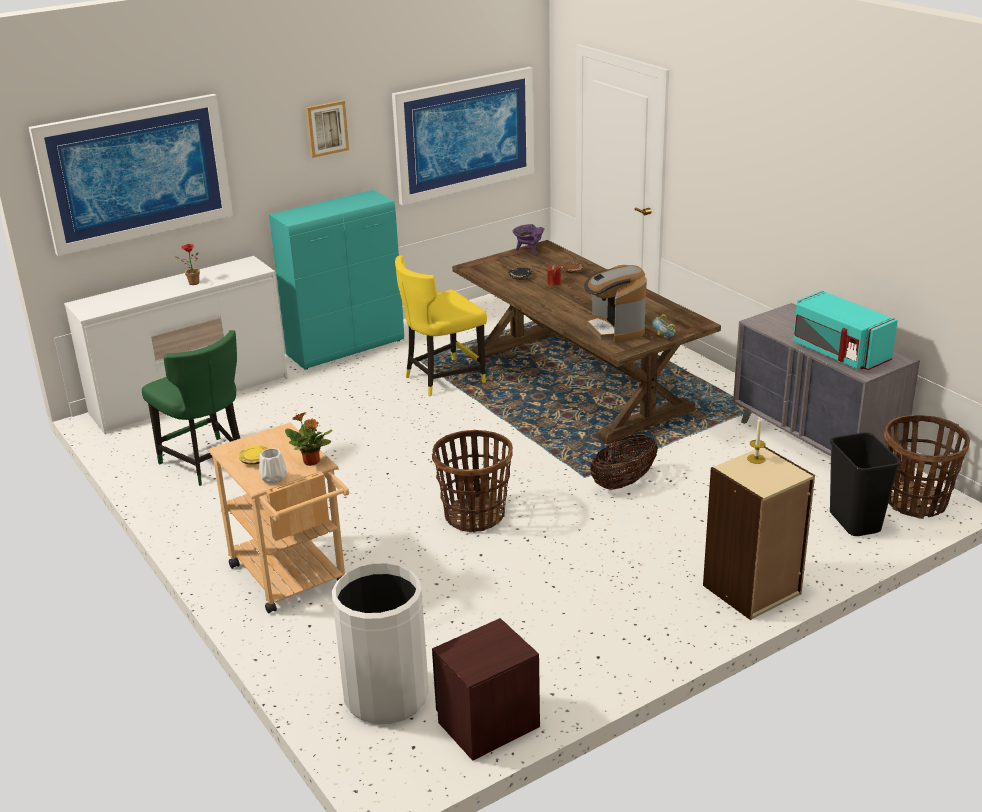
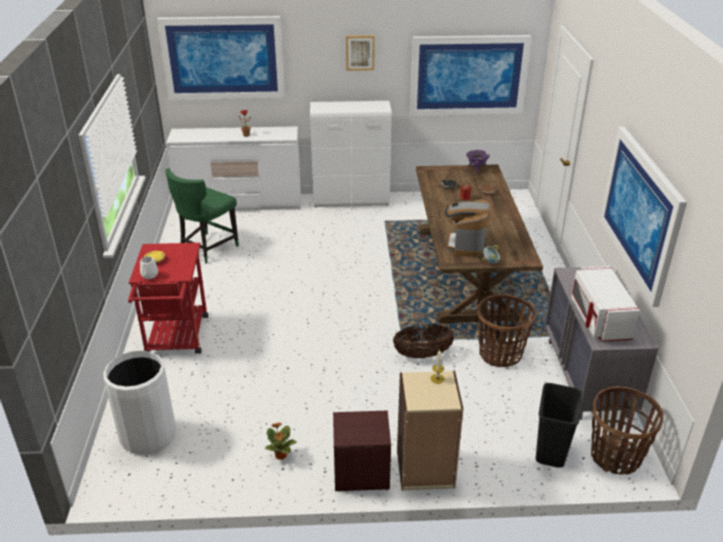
camera: 30 degrees right, 5 degrees up
green chair [142,330,240,486] -> green chair turned 45 degrees clockwise [165,168,239,264]
beige cart [208,423,349,613] -> red cart [128,243,208,354]
turquoise cabinet [269,190,404,369] -> white cabinet [310,101,392,208]
potted plant [285,412,333,466] -> potted plant moved to [265,422,297,460]
yellow chair [395,255,487,396] -> none
basket [432,430,513,533] -> basket moved to [477,294,536,367]
brown nightstand [432,618,540,761] -> brown nightstand moved to [333,410,391,491]
turquoise microwave [793,290,898,370] -> white microwave [571,266,640,342]
none -> picture [600,127,687,307]

